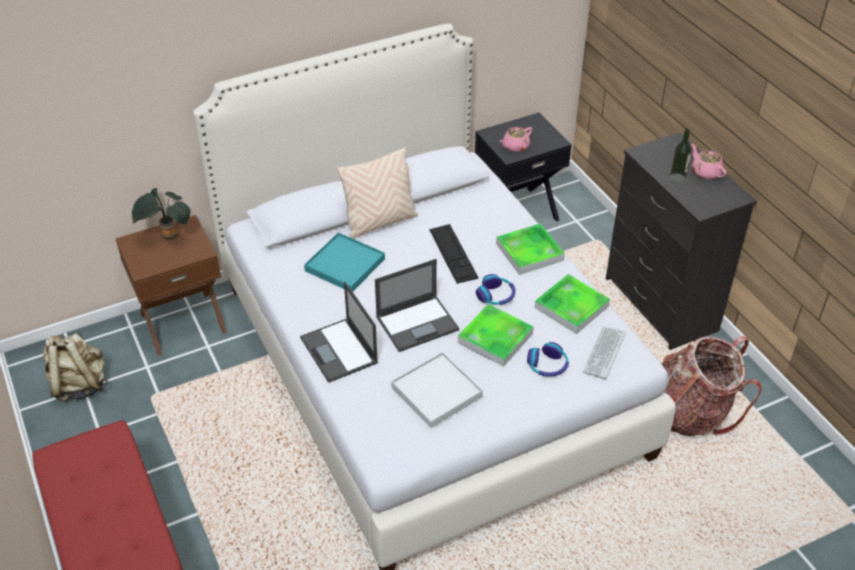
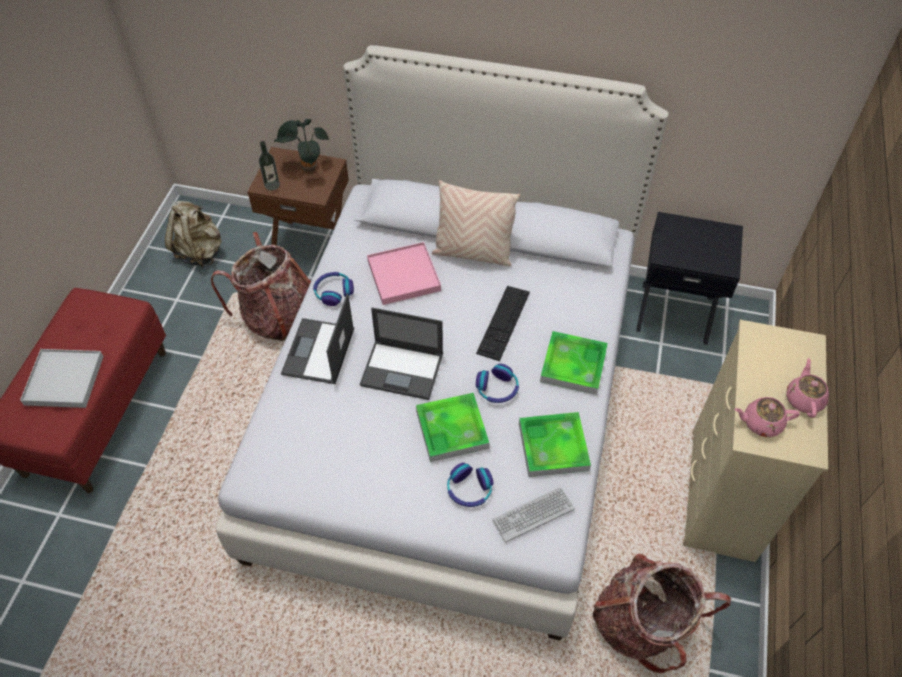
camera: 40 degrees right, 10 degrees up
turquoise tray [304,232,385,292] -> pink tray [367,242,441,305]
white tray [391,352,483,428] -> white tray moved to [20,349,104,408]
pink teapot [499,127,532,152] -> pink teapot moved to [734,397,800,437]
black dresser [606,132,757,350] -> beige dresser [683,320,828,562]
bottle [670,128,692,183] -> bottle moved to [259,141,280,191]
none -> backpack [211,232,311,341]
none -> headphones [313,272,354,306]

